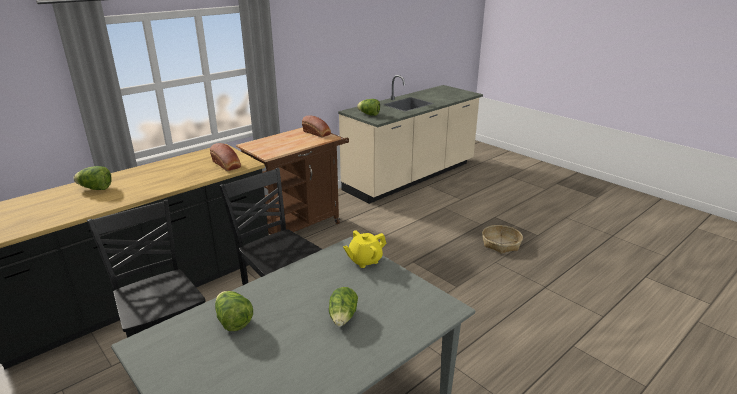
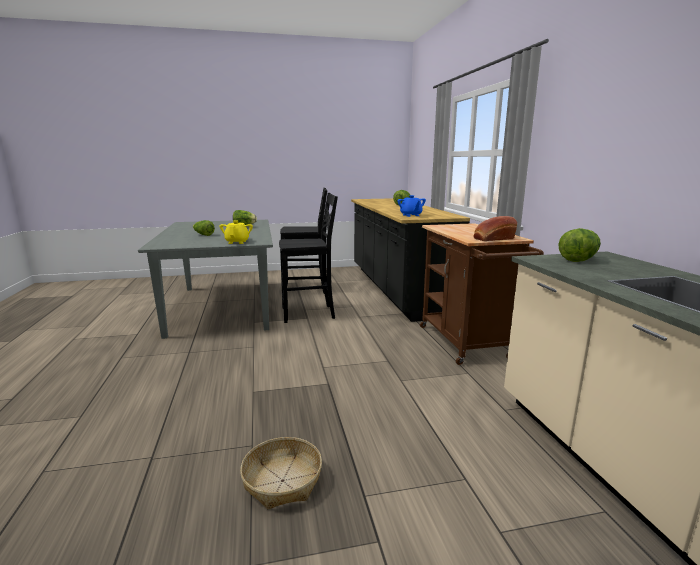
camera: 120 degrees right, 10 degrees down
bread [210,143,241,171] -> blue teapot [398,195,426,217]

